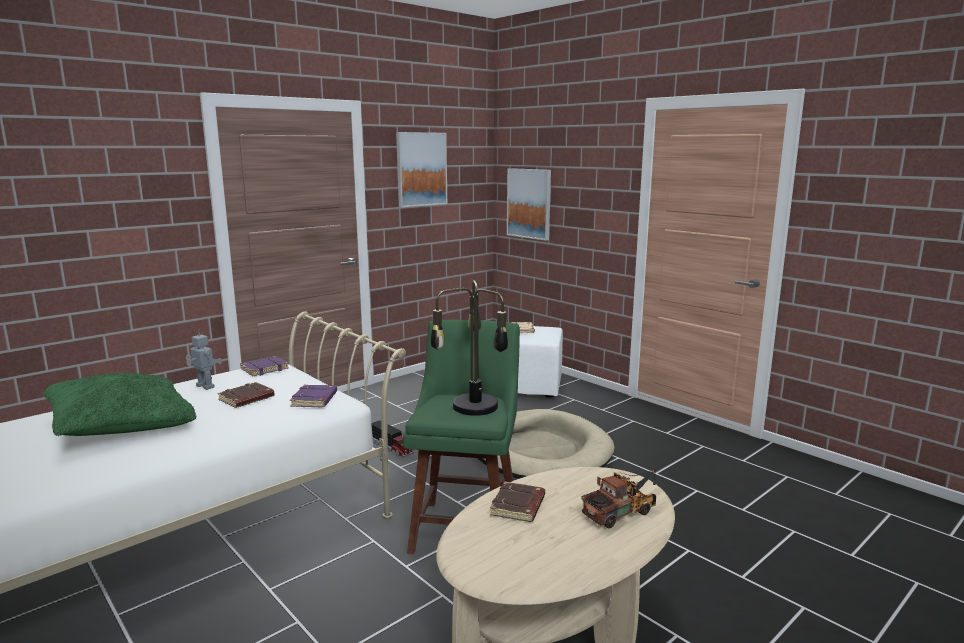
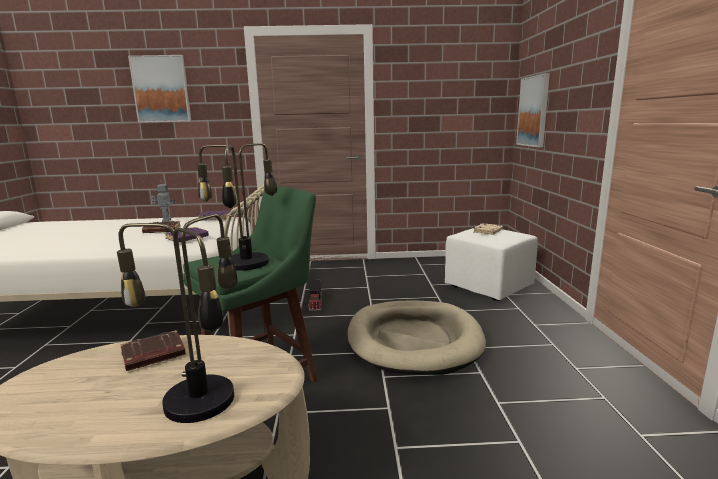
camera: 40 degrees right, 0 degrees up
green pillow [43,373,197,436] -> none
picture [396,132,447,207] -> picture moved to [128,55,191,123]
toy truck [581,469,656,528] -> table lamp [117,214,238,423]

